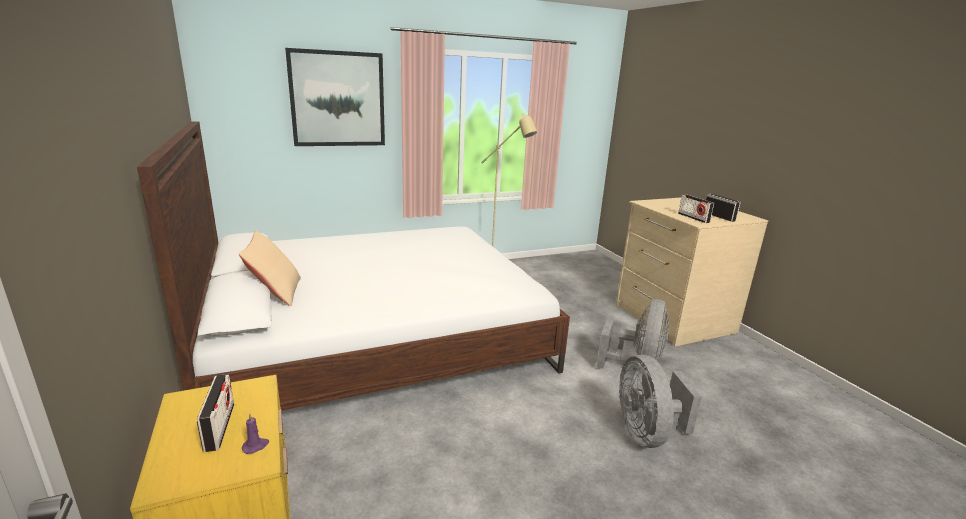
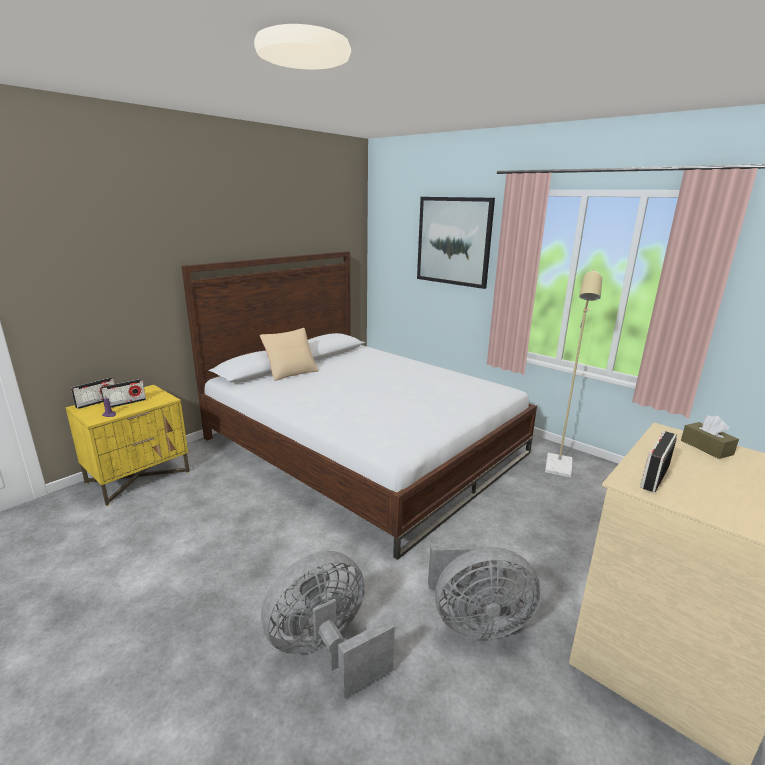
camera: 65 degrees right, 0 degrees up
radio [706,194,741,222] -> radio moved to [71,378,115,409]
none -> brown tissue box [681,416,739,459]

